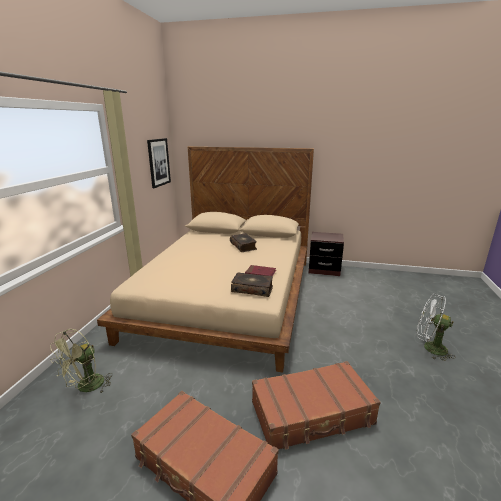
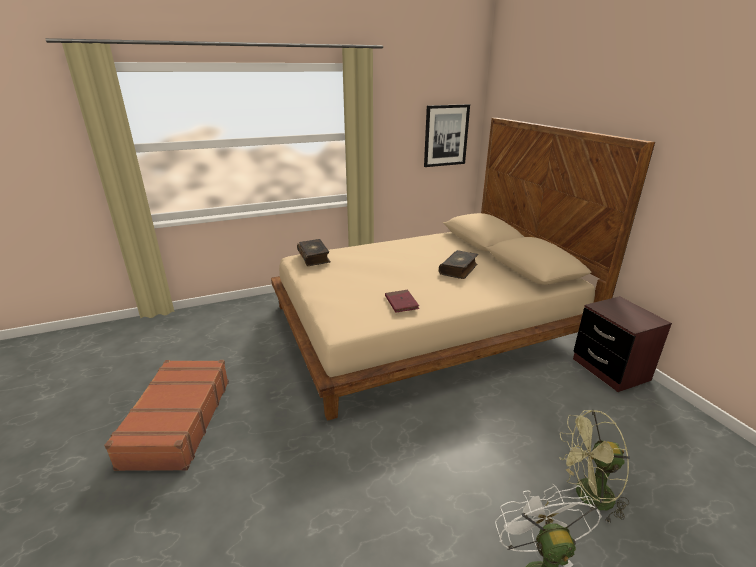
camera: 55 degrees right, 5 degrees up
green fan [50,329,113,394] -> green fan moved to [559,410,630,522]
book [231,272,273,297] -> book moved to [297,239,331,266]
brown suitcase [252,361,381,450] -> none

